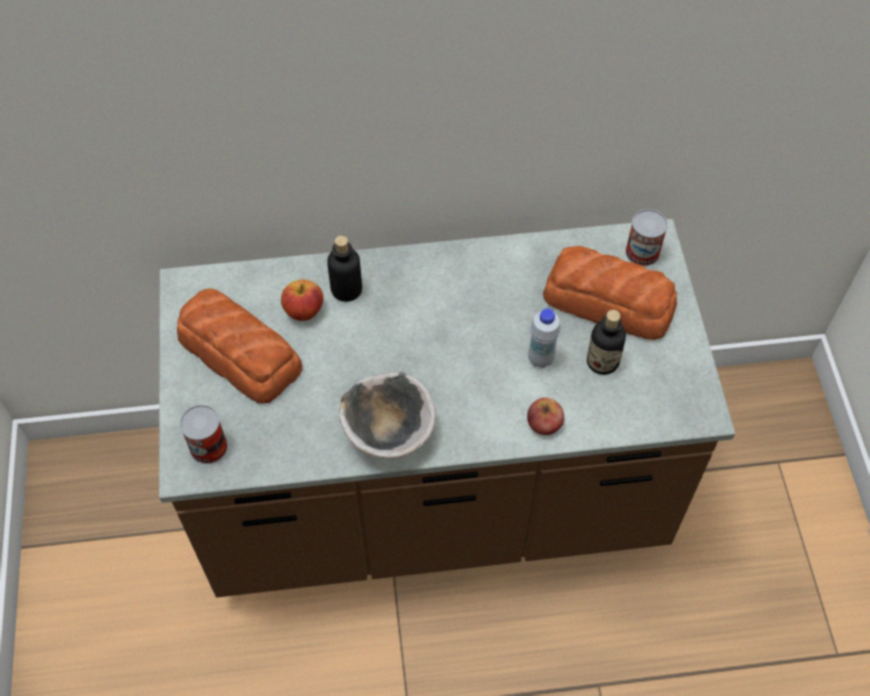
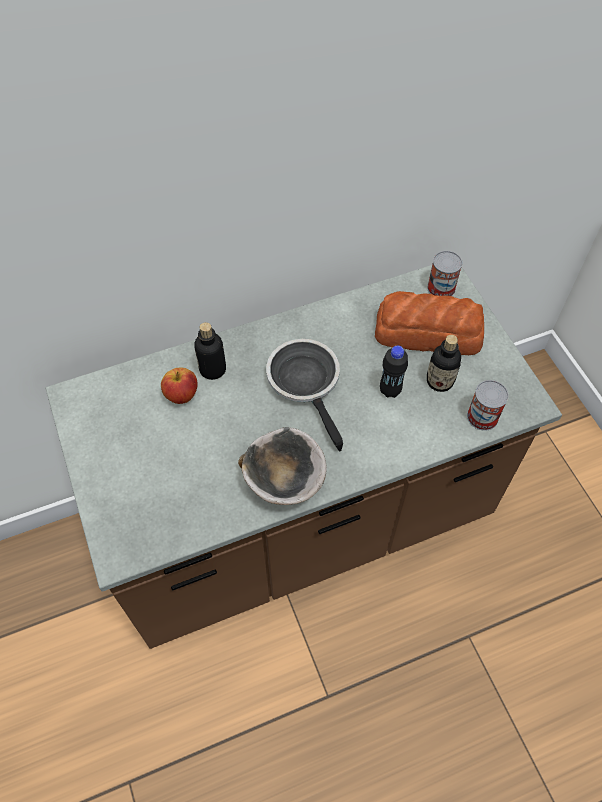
camera: 15 degrees left, 0 degrees up
bread [177,288,302,404] -> none
can [180,405,228,464] -> can moved to [467,380,509,431]
apple [527,397,564,435] -> none
white bottle [528,309,560,368] -> black bottle [380,346,408,398]
none -> frying pan [266,339,343,452]

